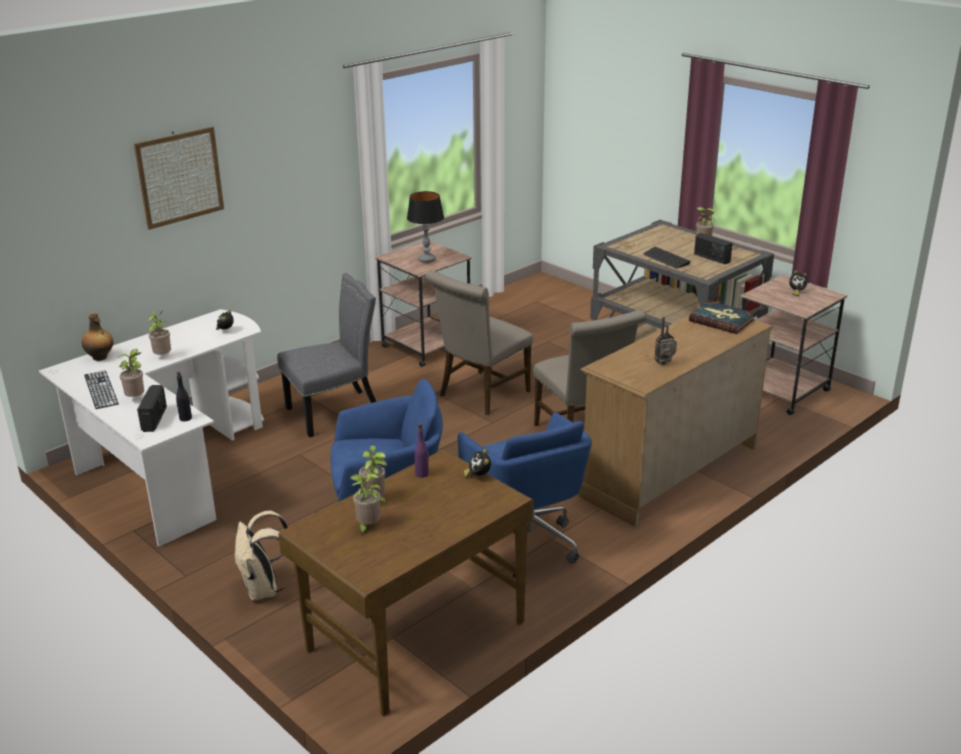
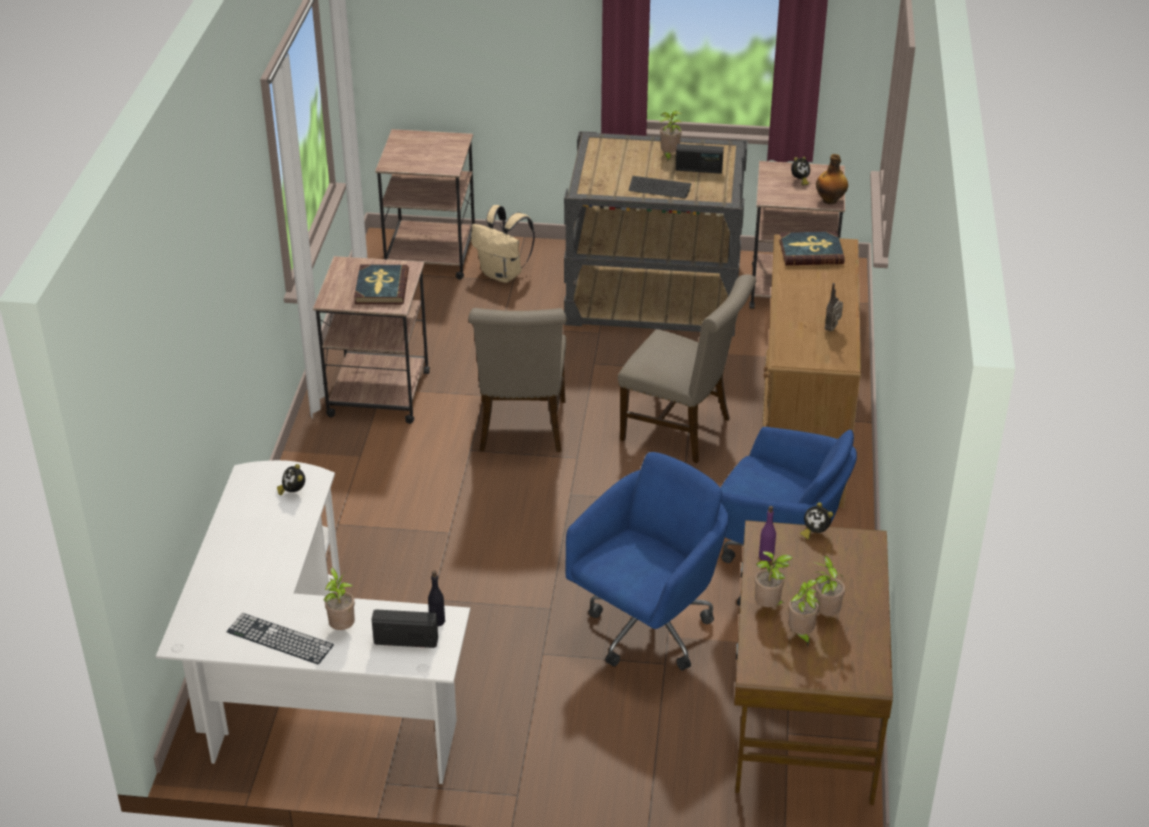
camera: 40 degrees left, 10 degrees up
bottle [82,313,113,361] -> bottle moved to [816,154,848,204]
picture [134,126,224,230] -> none
radio [137,385,167,432] -> radio turned 45 degrees counterclockwise [371,609,438,648]
potted plant [148,311,171,355] -> potted plant moved to [814,556,845,616]
beige backpack [235,511,295,601] -> beige backpack moved to [471,205,535,283]
grey chair [277,273,377,438] -> none
table lamp [407,191,444,263] -> book [354,265,409,304]
none -> brown cart [375,129,475,280]

